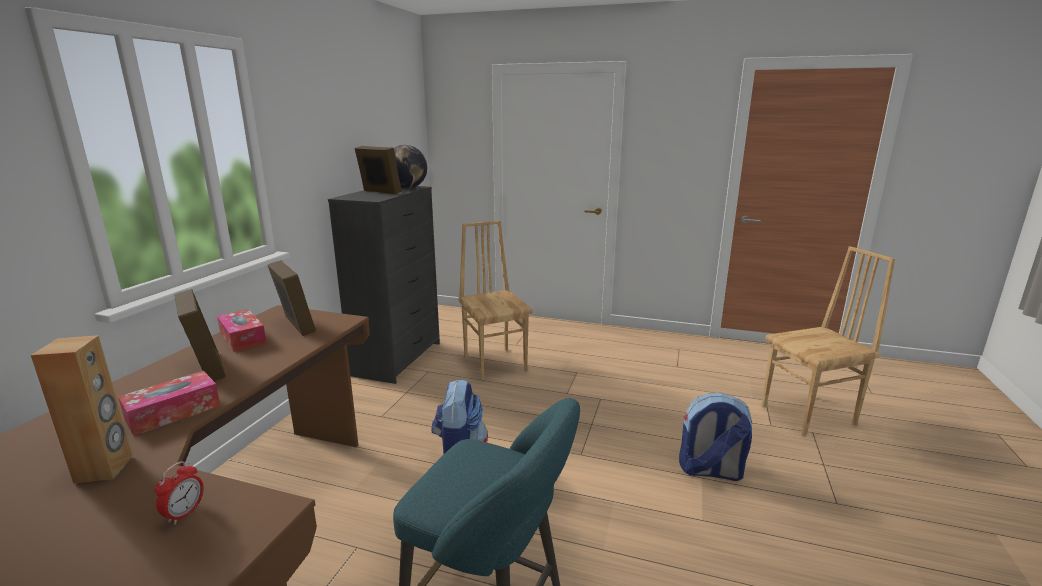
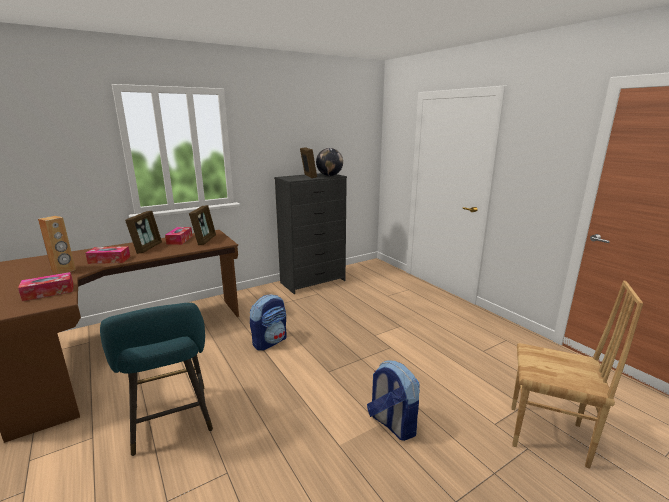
camera: 40 degrees right, 0 degrees up
alarm clock [154,461,203,525] -> tissue box [18,272,74,301]
brown chair [458,221,533,380] -> none

